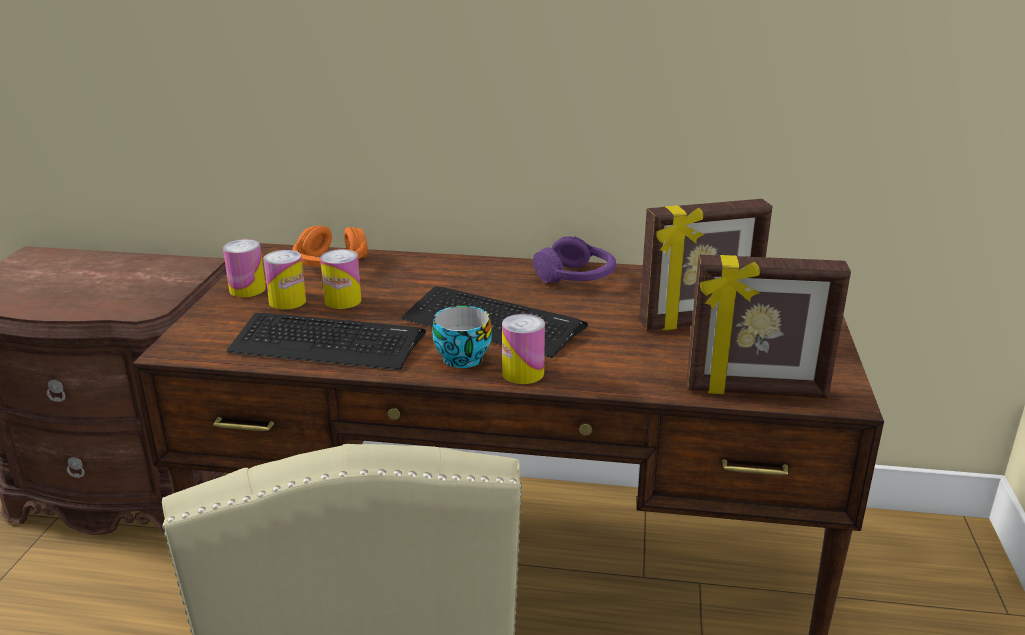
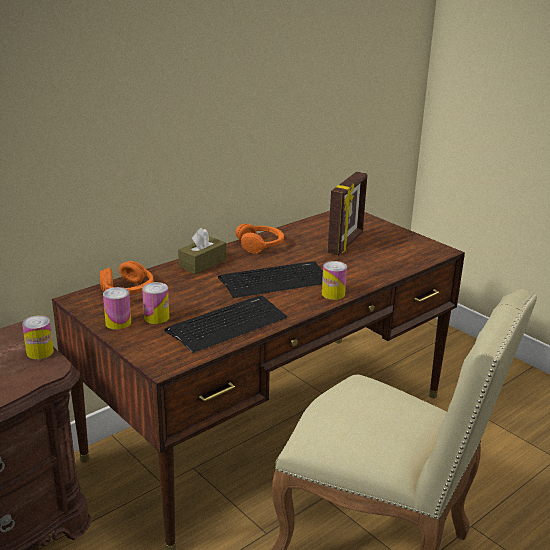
camera: 50 degrees left, 0 degrees up
can [320,249,361,309] -> can moved to [22,315,54,359]
cup [432,306,492,368] -> none
purple headphones [533,236,616,283] -> orange headphones [235,223,284,253]
picture frame [687,255,851,398] -> none
none -> brown tissue box [178,228,226,274]

